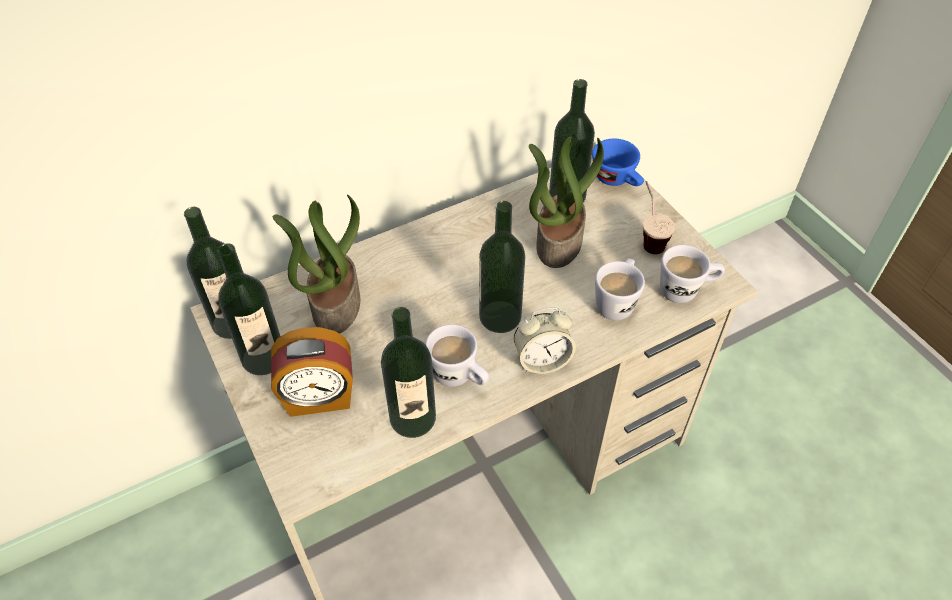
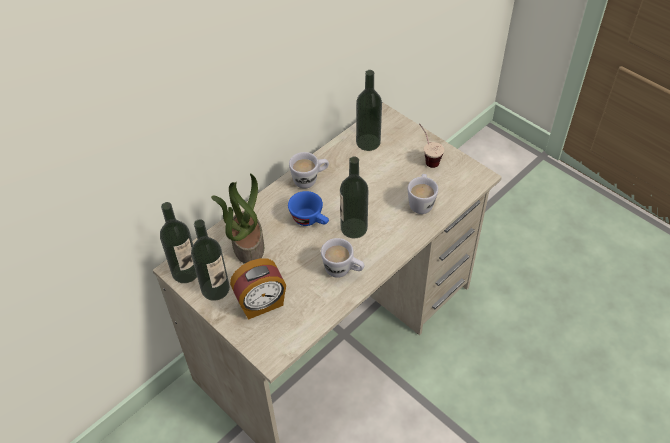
camera: 15 degrees left, 0 degrees up
bottle [381,307,436,438] -> none
alarm clock [514,308,576,374] -> none
potted plant [529,136,604,268] -> none
blue cup [592,139,644,186] -> blue cup moved to [288,191,329,226]
white mug [660,245,725,303] -> white mug moved to [289,152,329,188]

